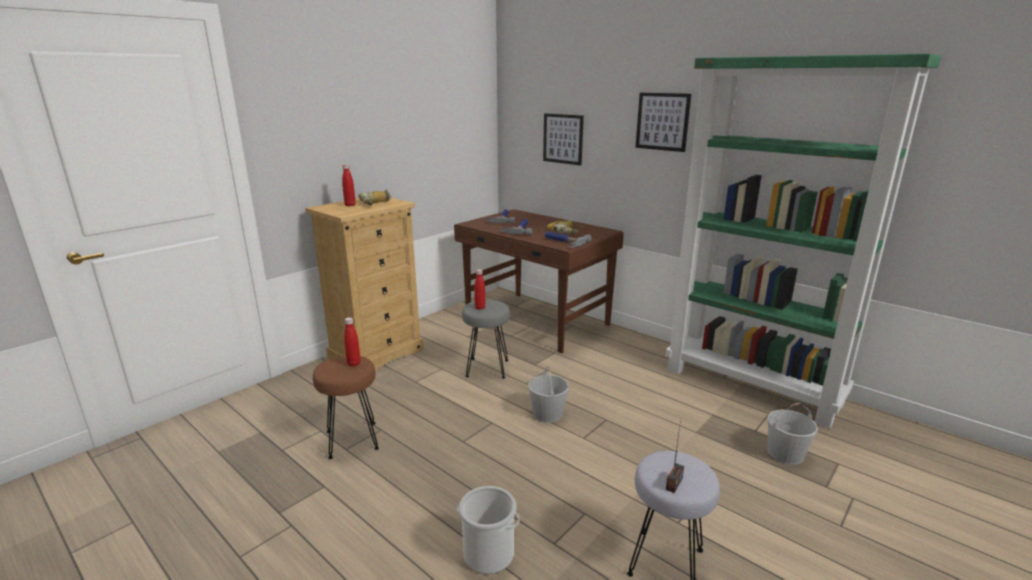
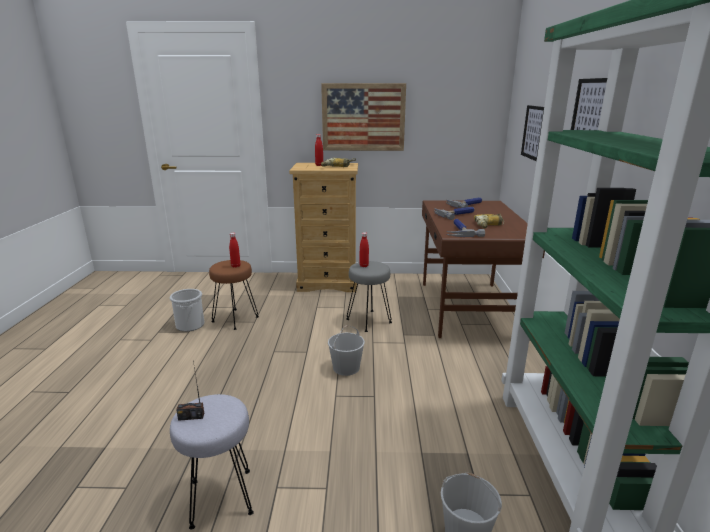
camera: 50 degrees right, 0 degrees up
bucket [457,486,519,574] -> bucket moved to [170,289,204,332]
none -> picture [321,83,406,151]

